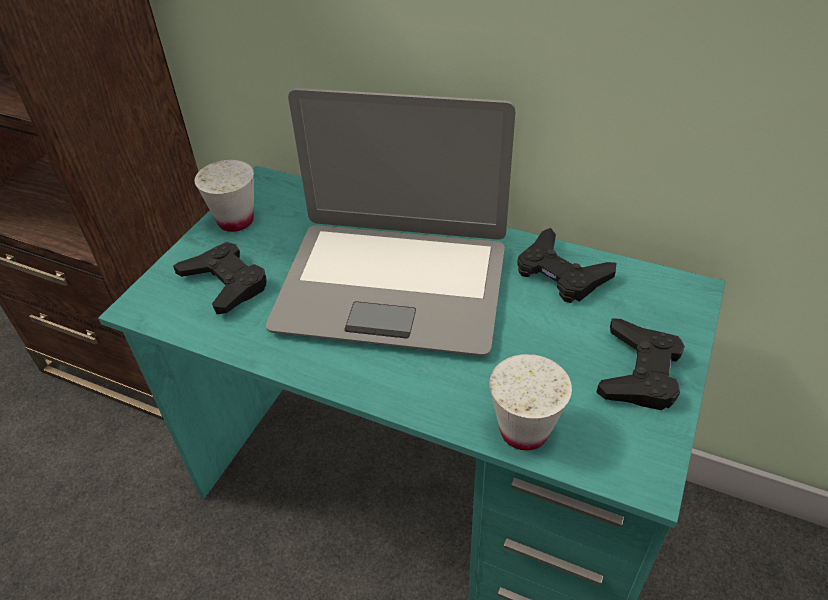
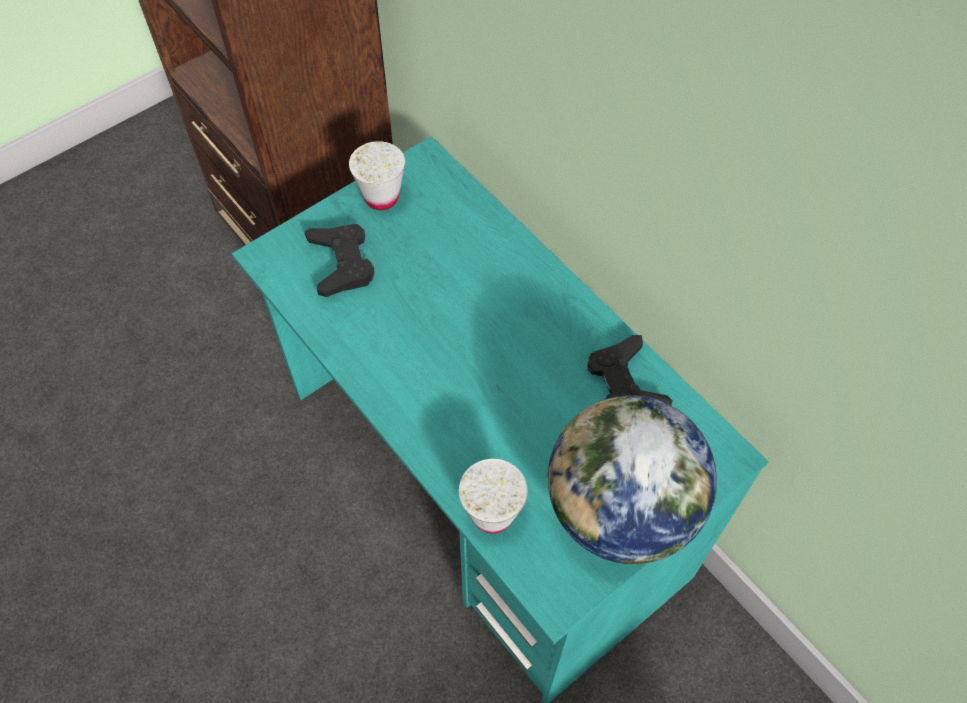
camera: 25 degrees right, 15 degrees up
laptop [266,88,515,356] -> none
black game controller [596,318,685,411] -> globe [548,395,717,564]

